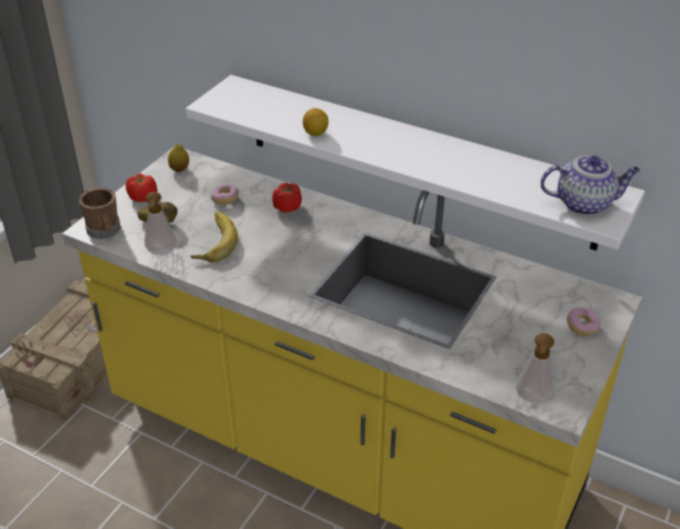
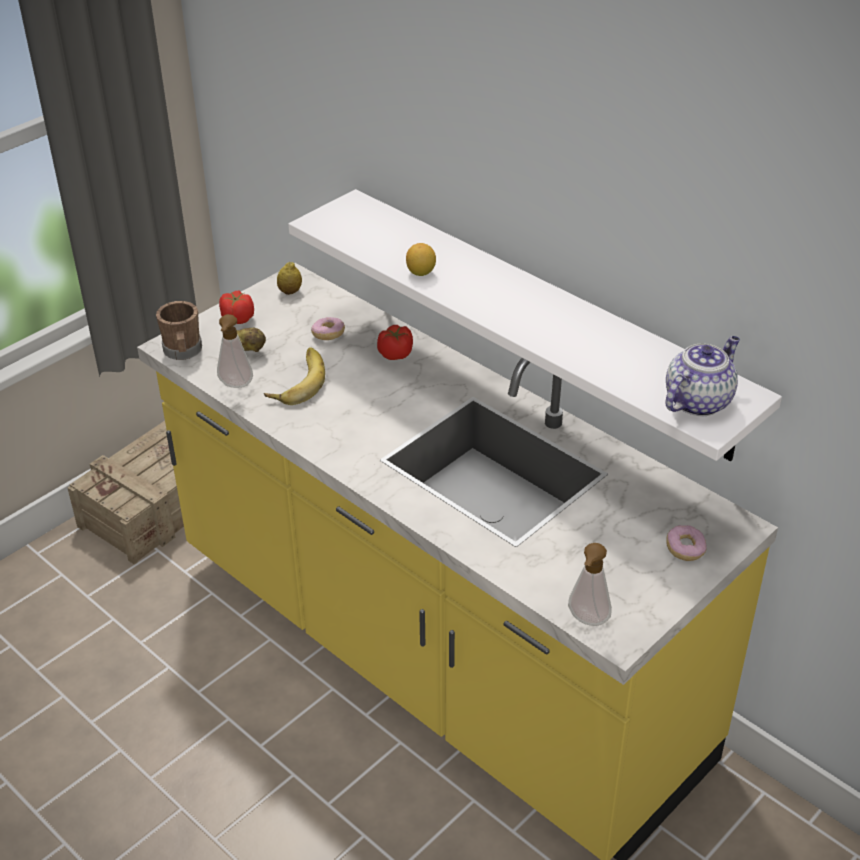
camera: 15 degrees right, 0 degrees up
teapot [540,155,640,215] -> teapot turned 60 degrees counterclockwise [665,336,740,416]

